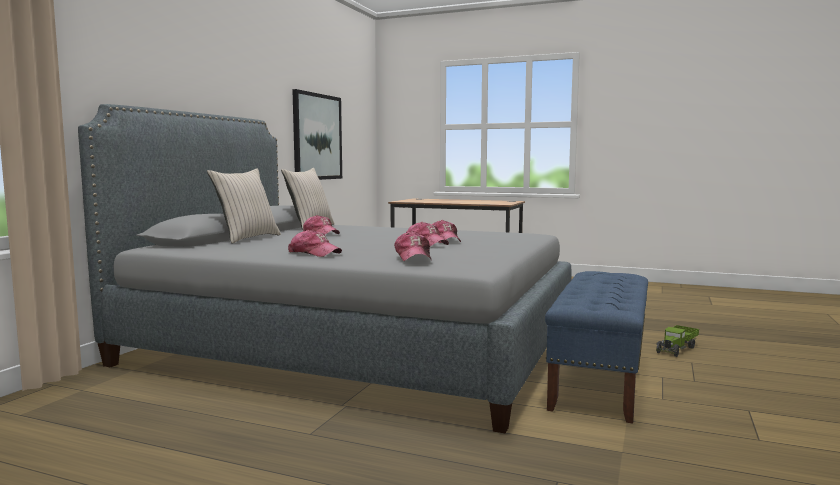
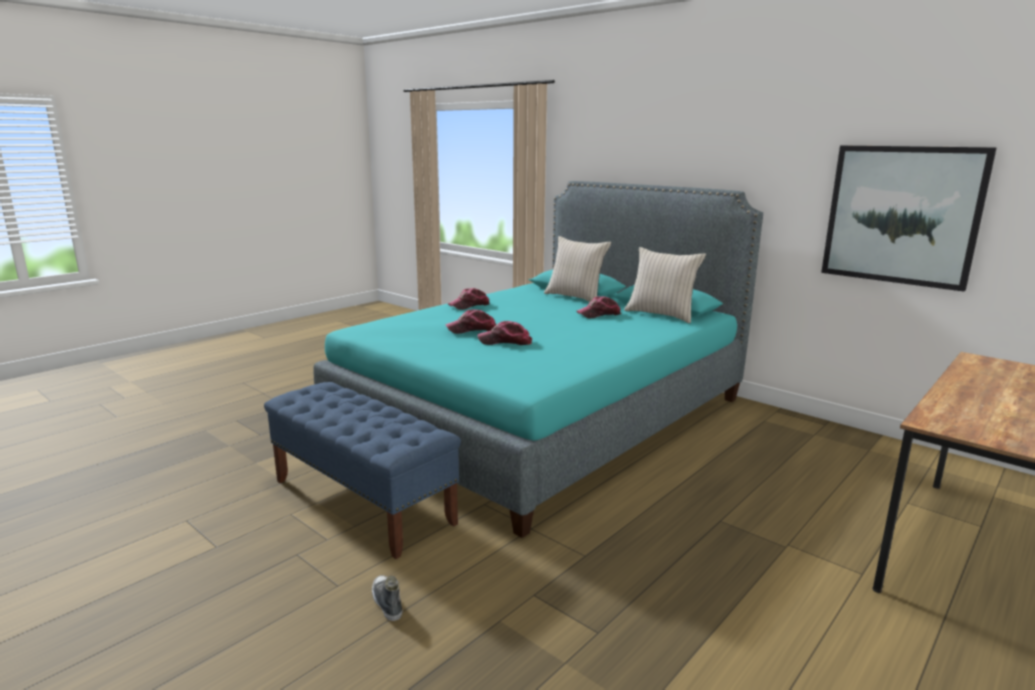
camera: 110 degrees right, 10 degrees up
grey bed [78,104,572,433] -> turquoise bed [313,181,763,538]
cap [394,231,431,261] -> none
toy truck [656,325,699,357] -> shoe [372,575,402,621]

